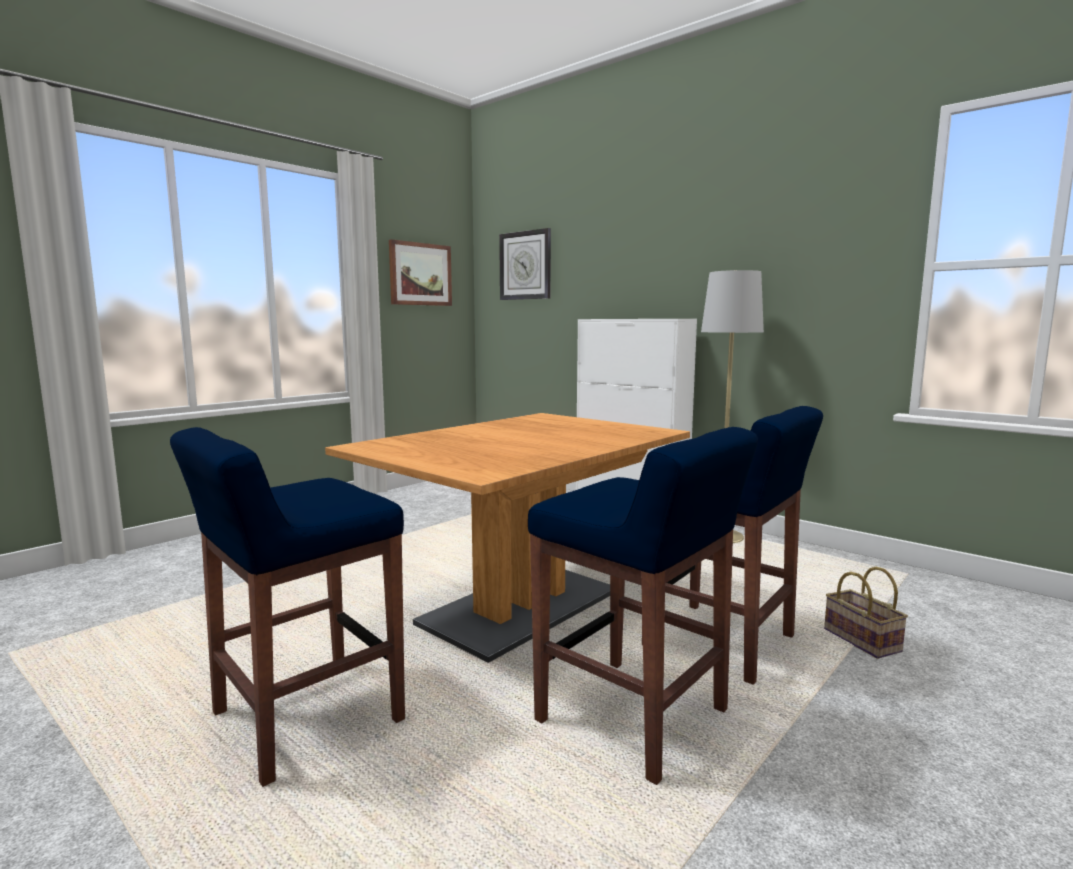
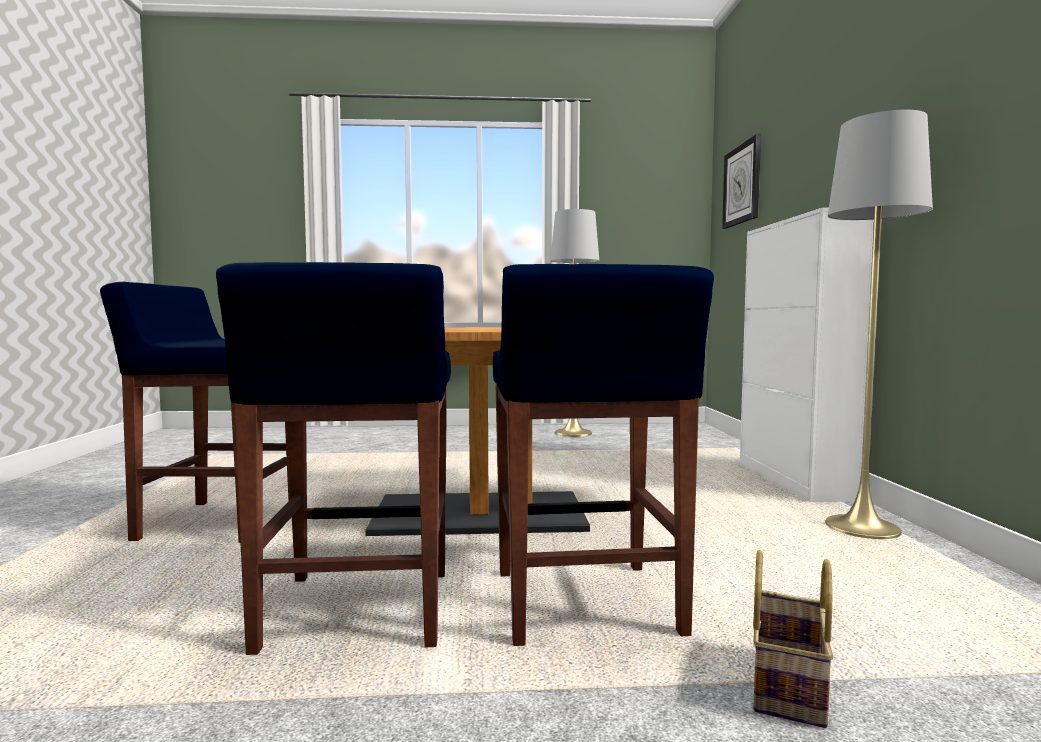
camera: 45 degrees right, 5 degrees down
picture [389,239,452,306] -> none
none -> grey floor lamp [550,209,599,437]

